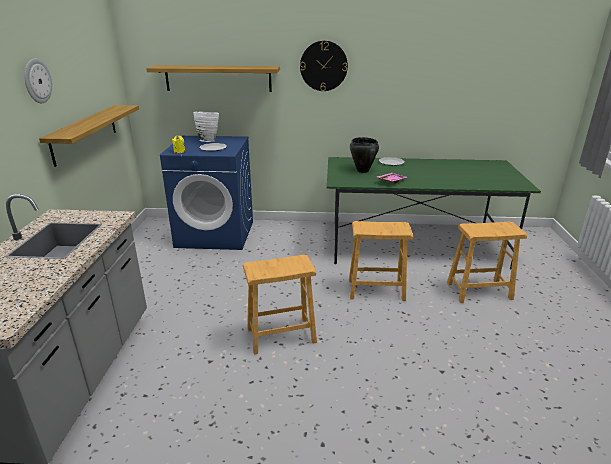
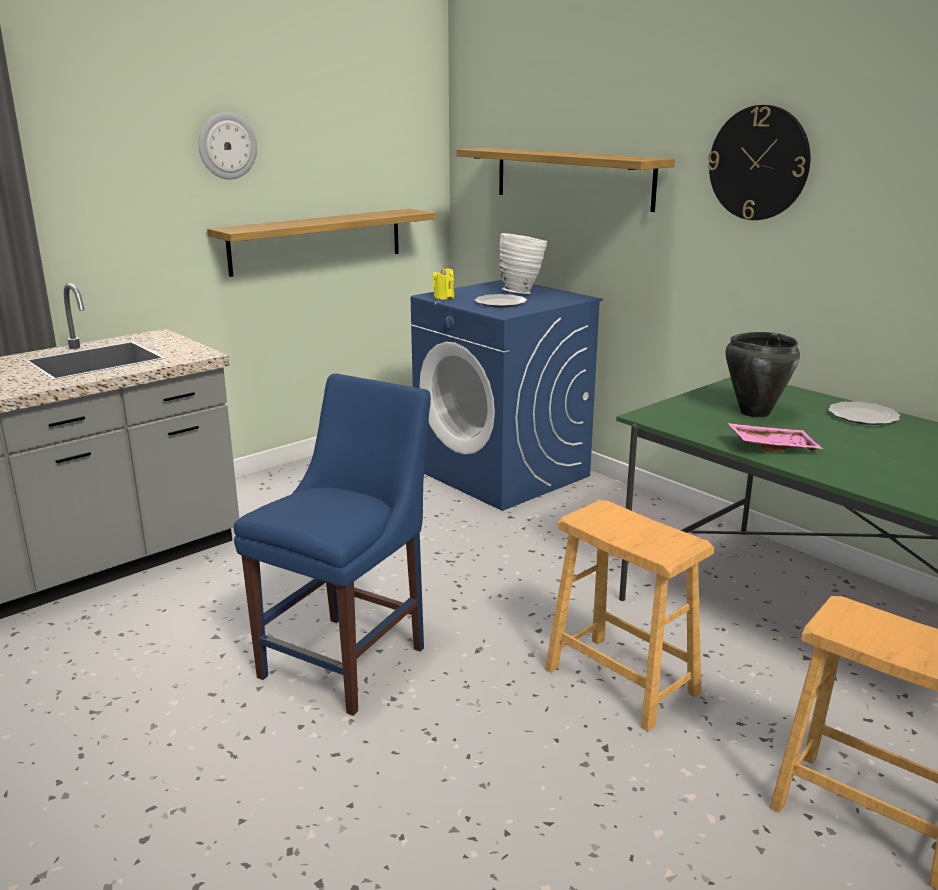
camera: 45 degrees right, 5 degrees down
brown stool [243,255,317,355] -> blue chair [234,373,431,716]

